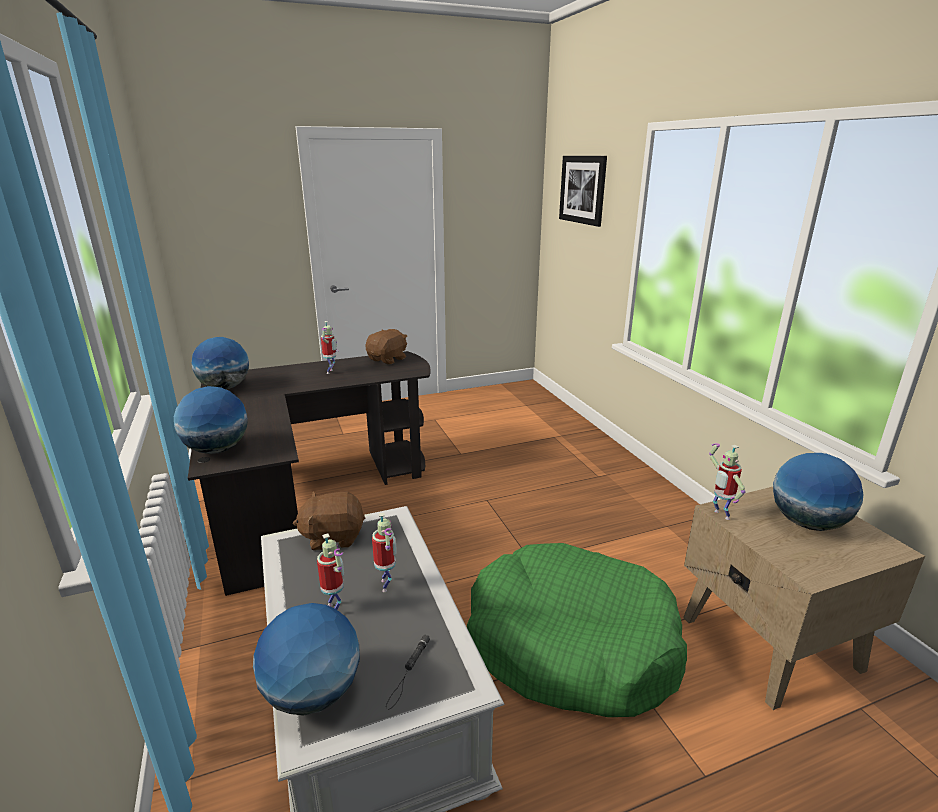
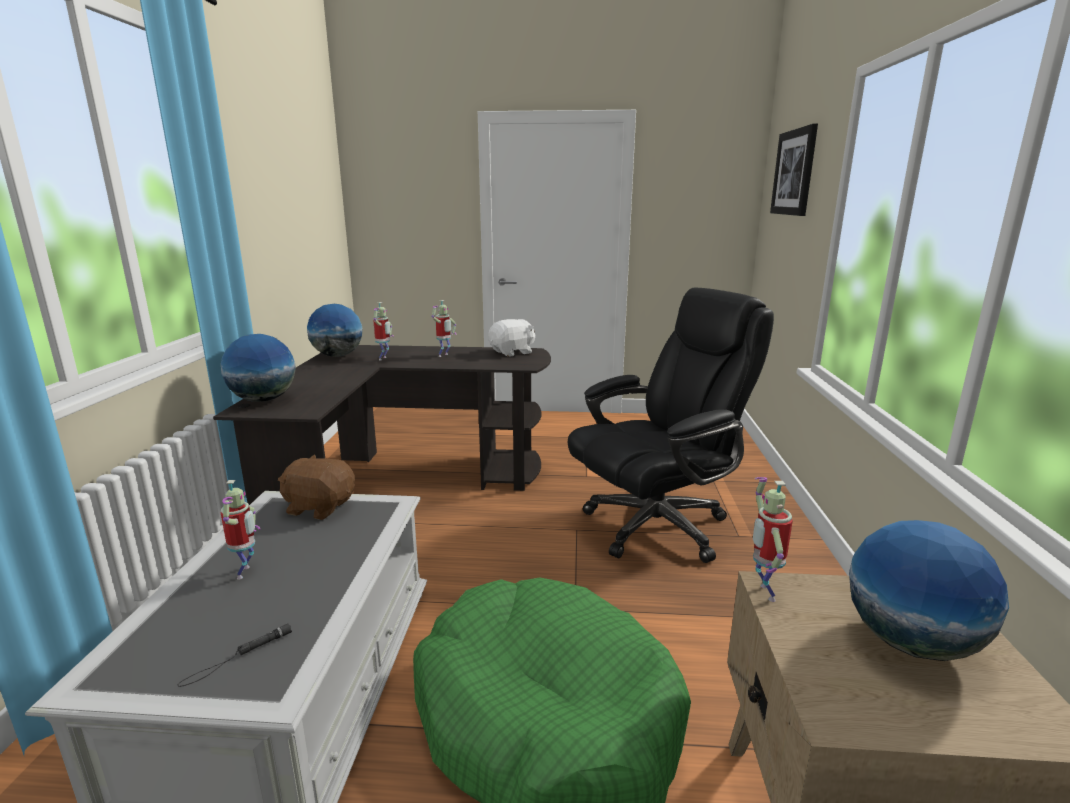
camera: 25 degrees right, 5 degrees down
globe [253,603,360,716] -> none
brown plush toy [365,329,407,364] -> white plush toy [488,319,535,357]
toy robot [372,513,397,592] -> toy robot moved to [373,302,394,360]
none -> black office chair [568,288,774,563]

